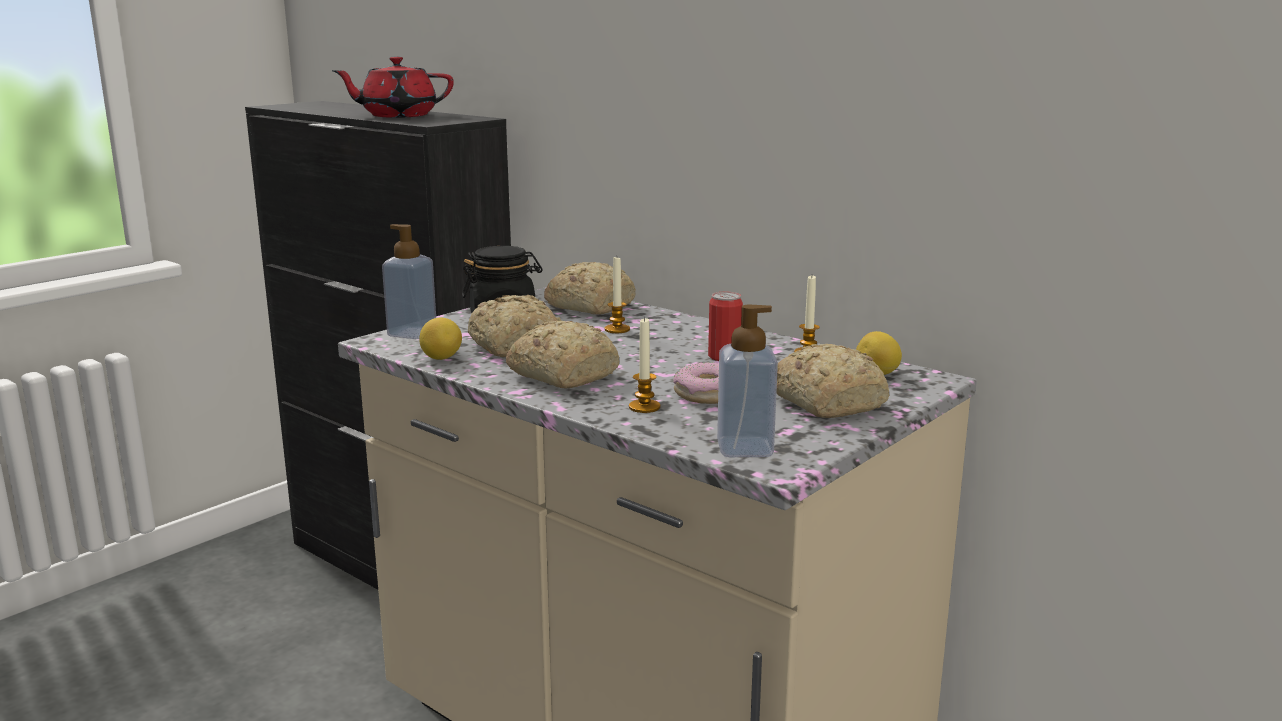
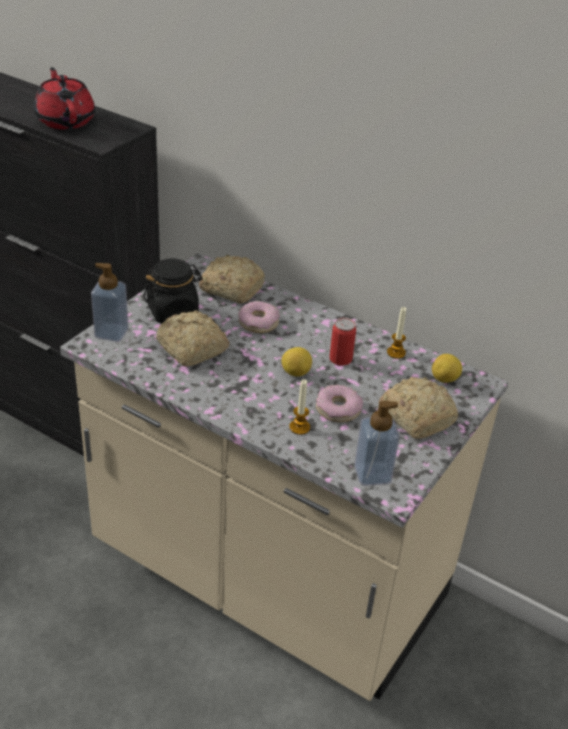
camera: 10 degrees left, 20 degrees up
red teapot [331,57,454,118] -> red teapot turned 90 degrees clockwise [34,67,95,130]
lemon [419,318,462,360] -> lemon moved to [281,347,312,377]
bread [506,321,619,388] -> none
candle [605,257,630,333] -> donut [238,301,280,333]

